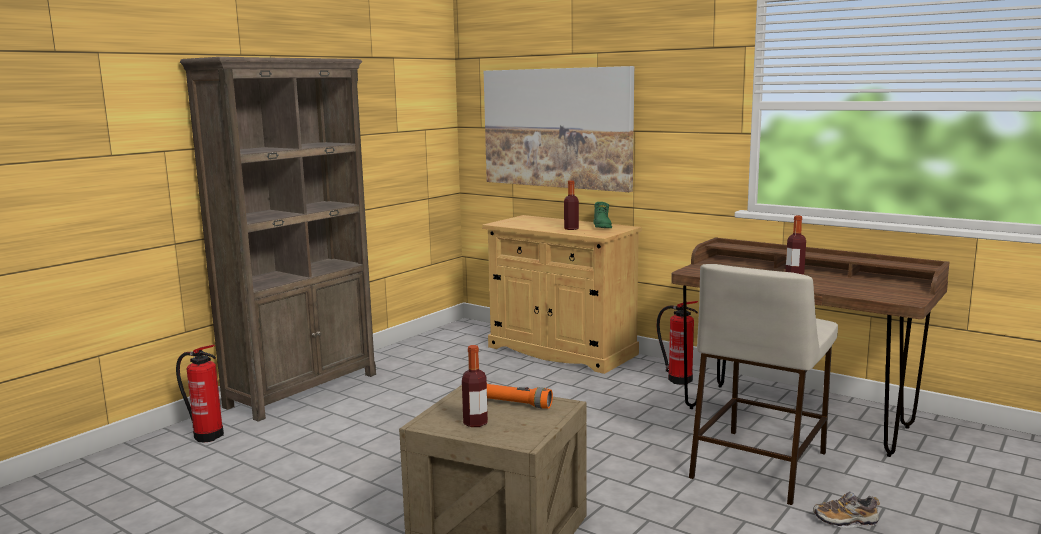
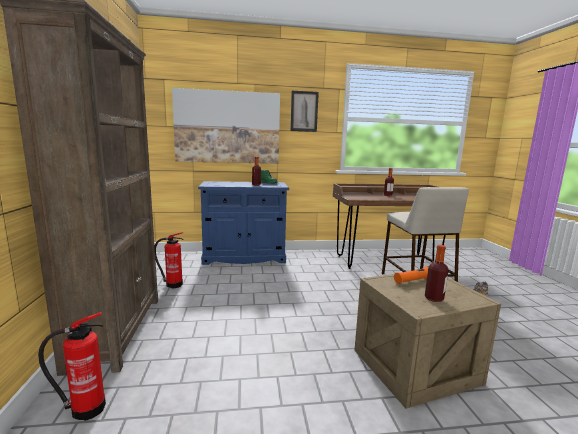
camera: 45 degrees left, 0 degrees up
beige cabinet [482,215,642,374] -> blue cabinet [198,181,289,265]
fire extinguisher [657,301,698,385] -> fire extinguisher moved to [154,232,184,288]
none -> picture [290,91,319,132]

